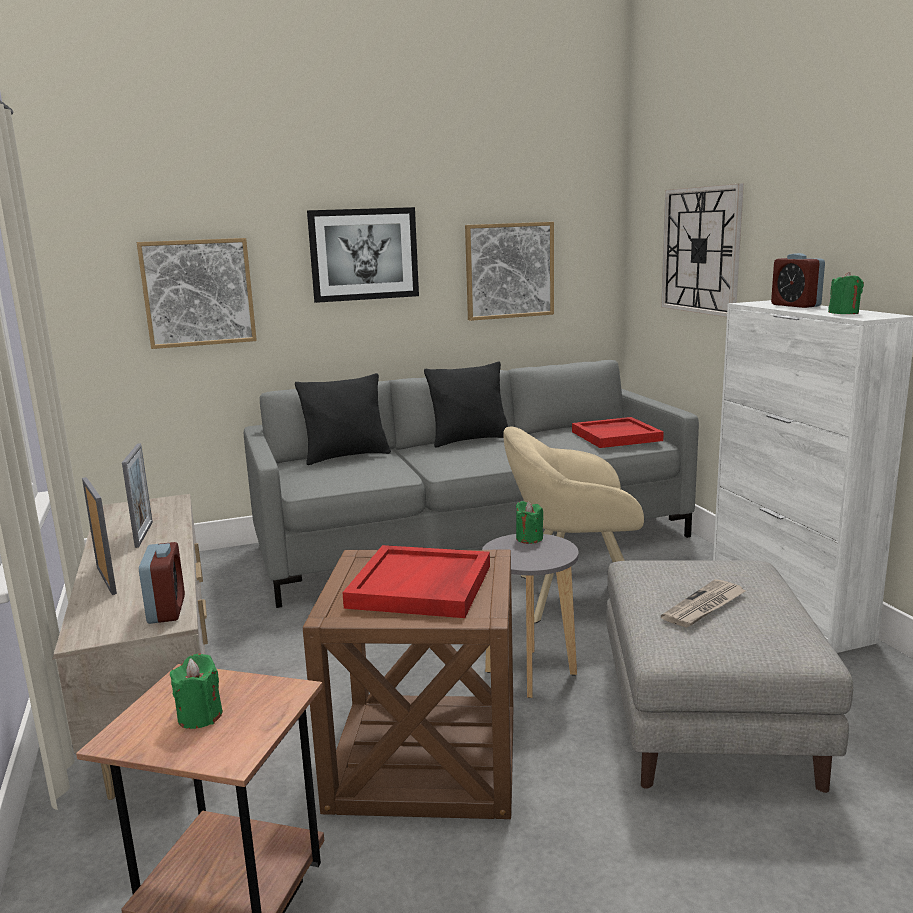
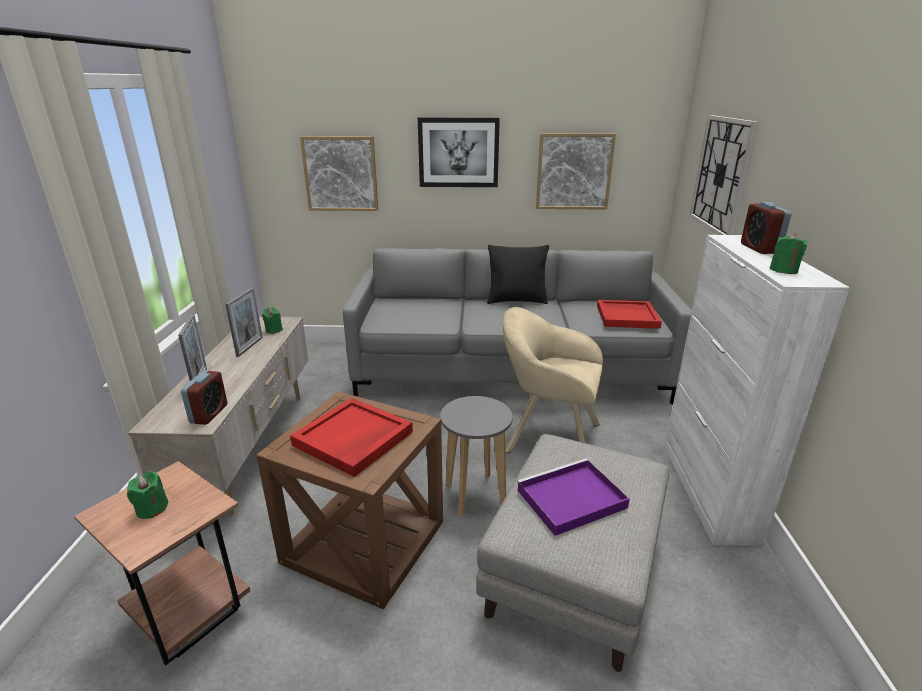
camera: 20 degrees right, 10 degrees up
black pillow [295,373,391,465] -> none
green candle [516,501,544,544] -> green candle moved to [262,307,283,334]
newspaper [661,579,746,628] -> purple tray [517,458,630,536]

